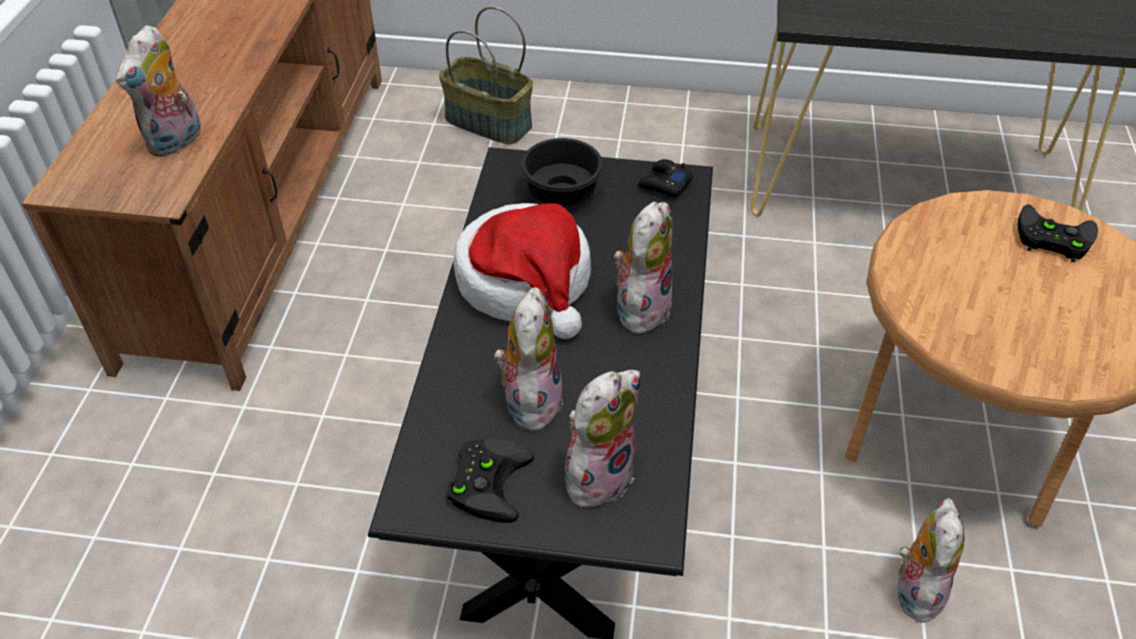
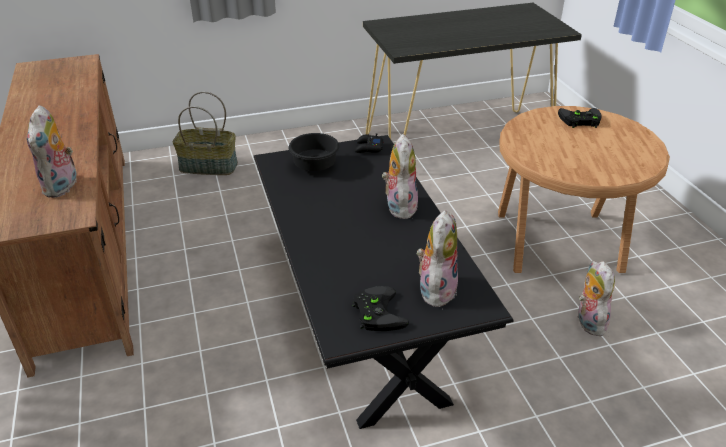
camera: 25 degrees left, 10 degrees down
hat [453,203,591,339] -> none
plush toy [494,287,563,431] -> none

